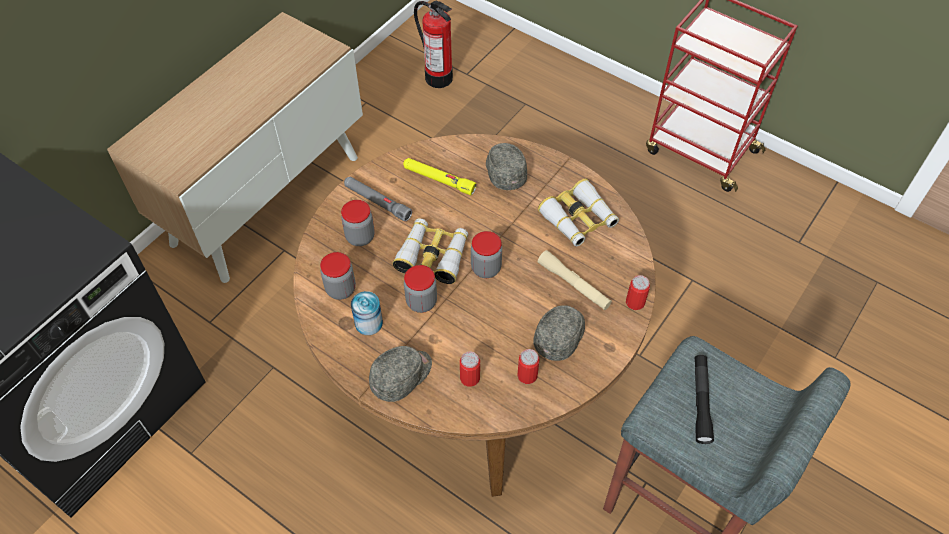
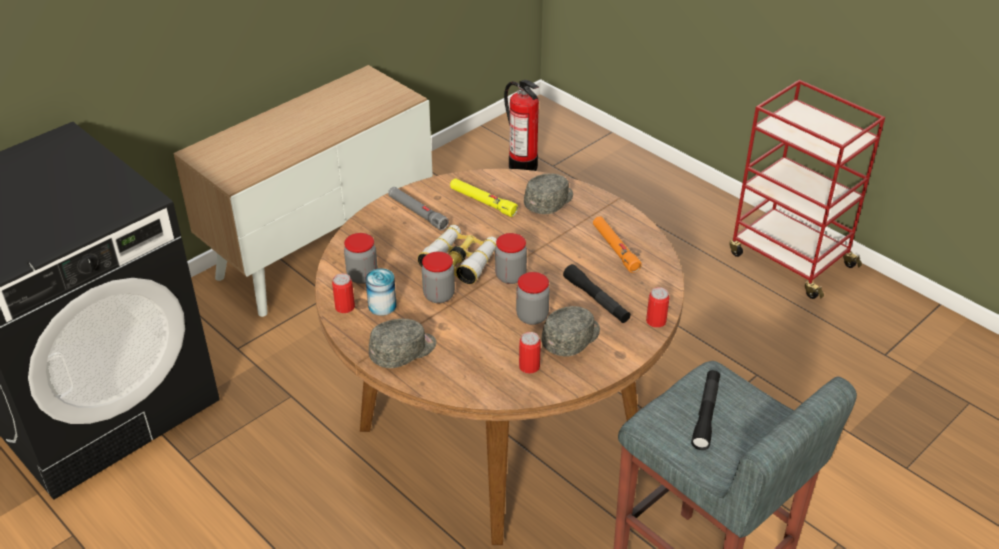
camera: 10 degrees right, 15 degrees down
jar [341,200,374,246] -> jar moved to [516,272,550,325]
can [460,352,480,387] -> can moved to [332,273,355,313]
grey cap [486,143,527,190] -> grey cap turned 45 degrees clockwise [524,173,573,214]
binoculars [538,179,619,246] -> orange flashlight [593,216,642,273]
beige flashlight [538,250,612,310] -> black flashlight [563,264,631,323]

